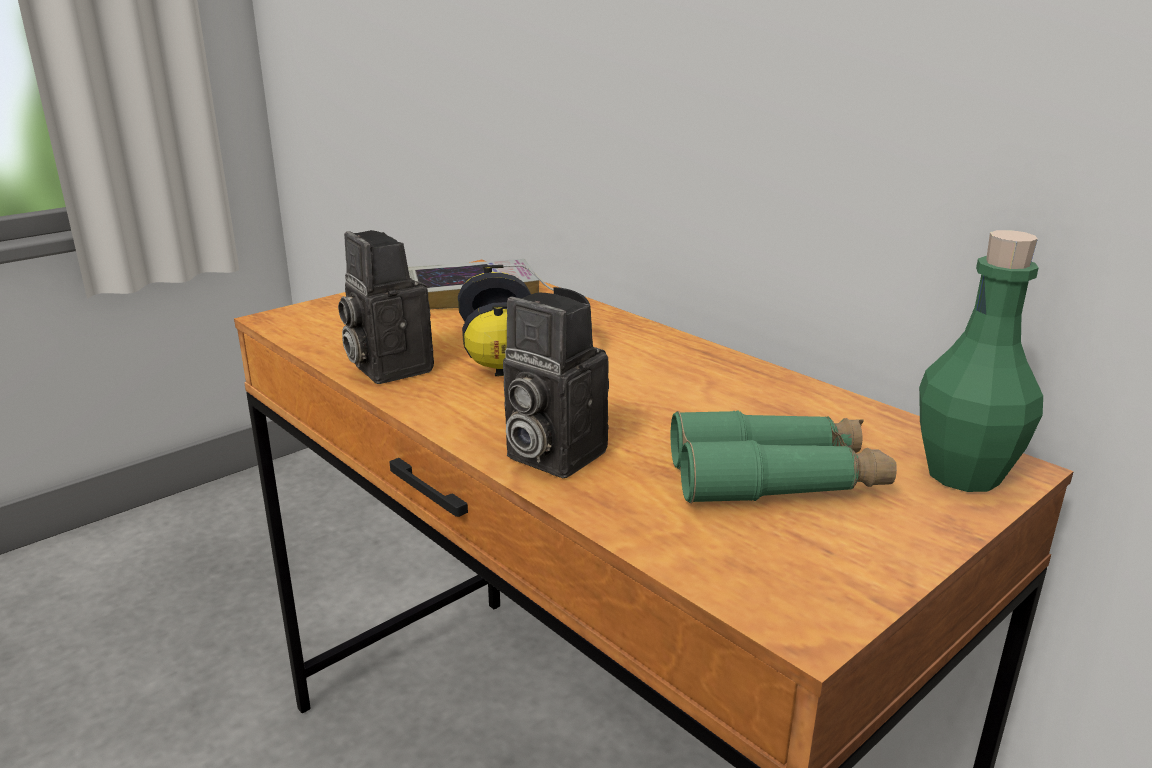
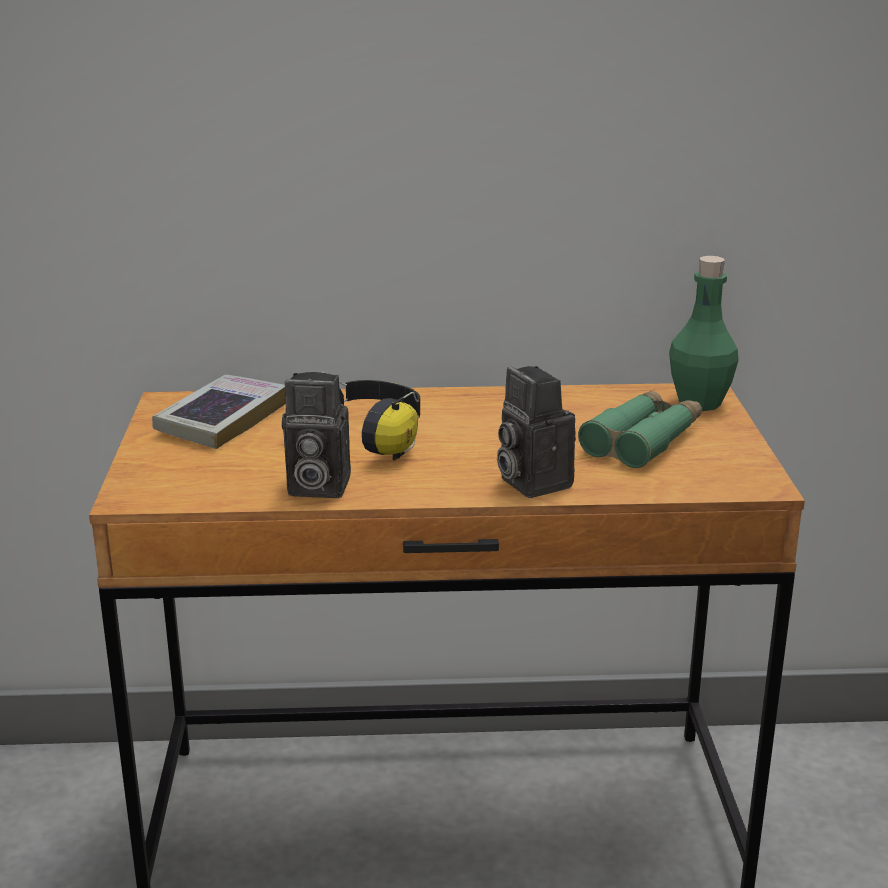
camera: 50 degrees left, 0 degrees up
camera [503,292,609,478] -> camera turned 75 degrees clockwise [497,366,576,498]

